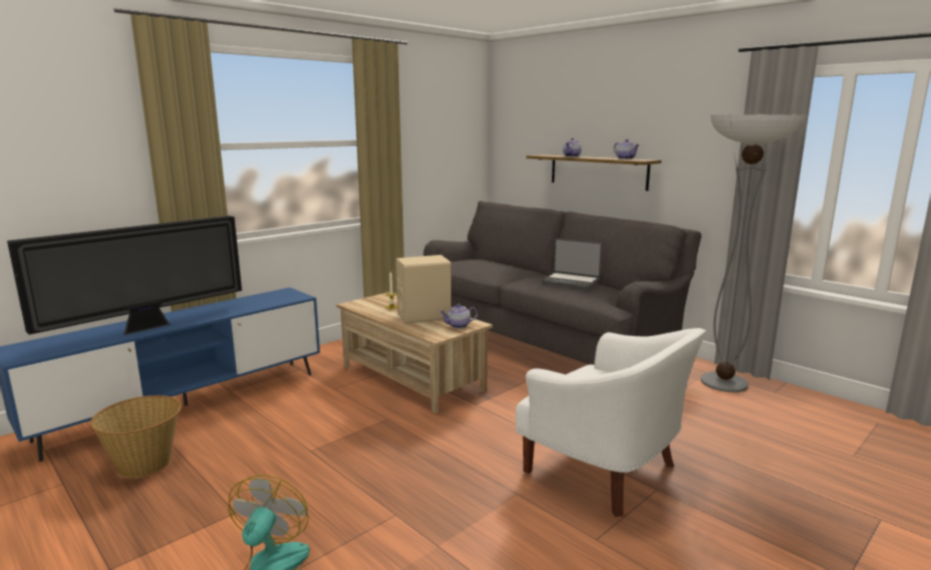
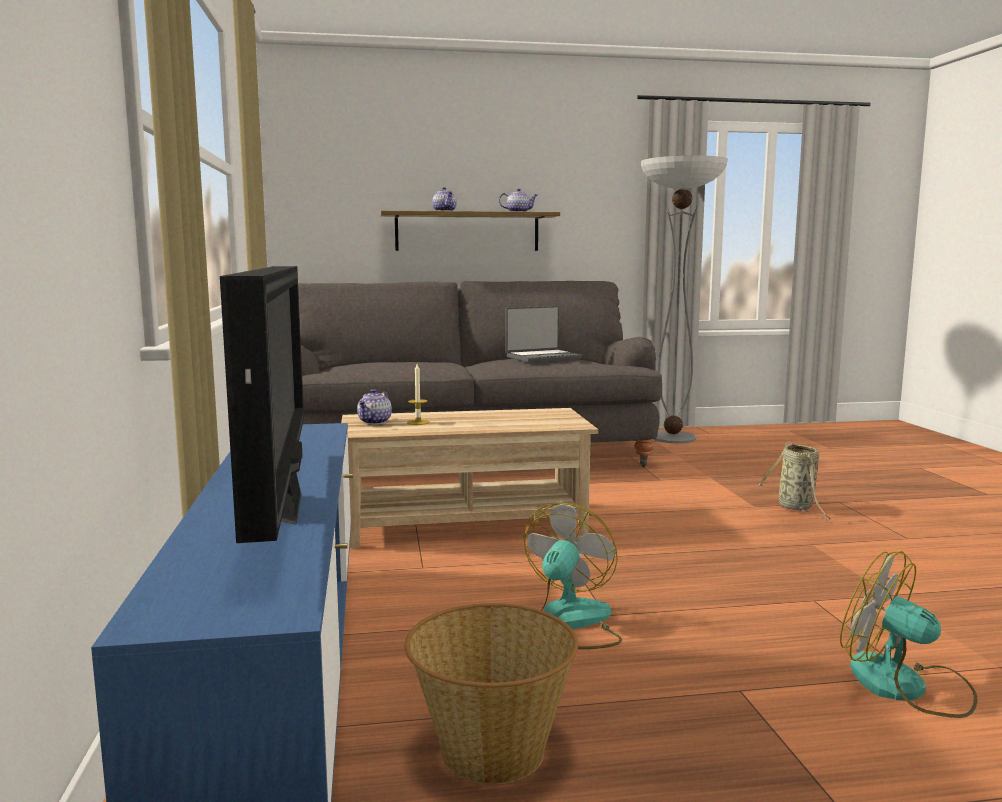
camera: 55 degrees left, 5 degrees down
beige speaker [396,255,451,324] -> none
teapot [440,304,478,329] -> teapot moved to [357,389,392,425]
white armchair [516,328,706,517] -> basket [758,442,830,520]
none -> fan [523,503,622,649]

